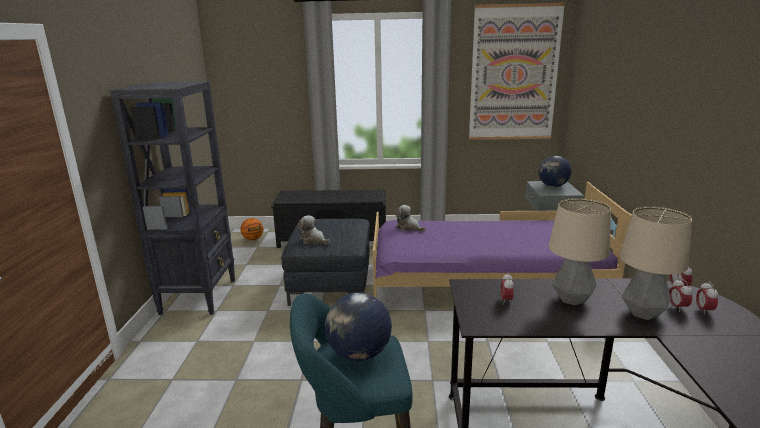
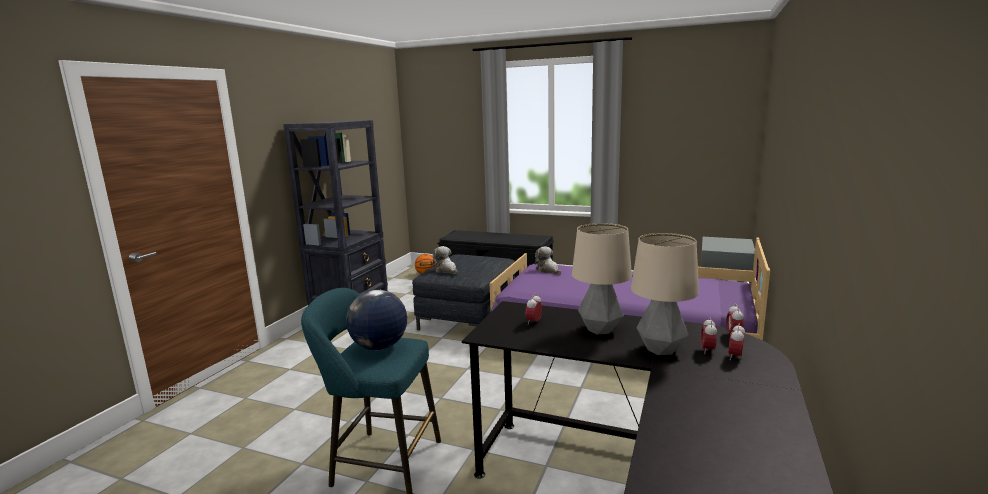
camera: 20 degrees right, 5 degrees down
picture [469,3,565,140] -> none
globe [538,156,572,187] -> none

